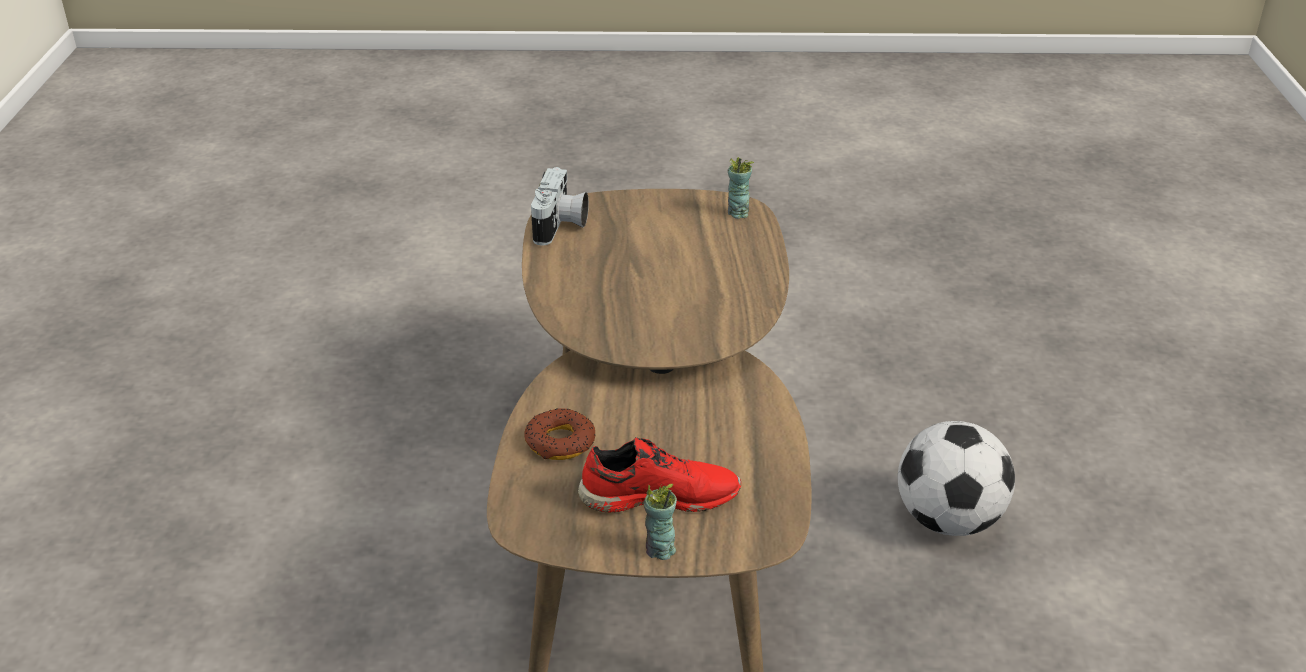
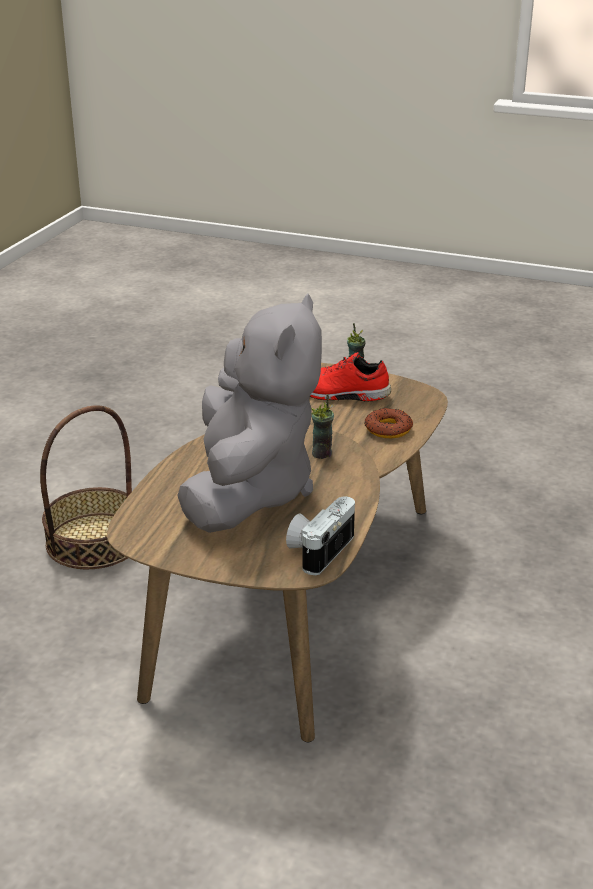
camera: 160 degrees left, 5 degrees down
cup [728,157,754,219] -> cup moved to [311,394,334,459]
football [898,421,1015,536] -> basket [40,405,132,569]
none -> grey plush toy [177,294,322,533]

